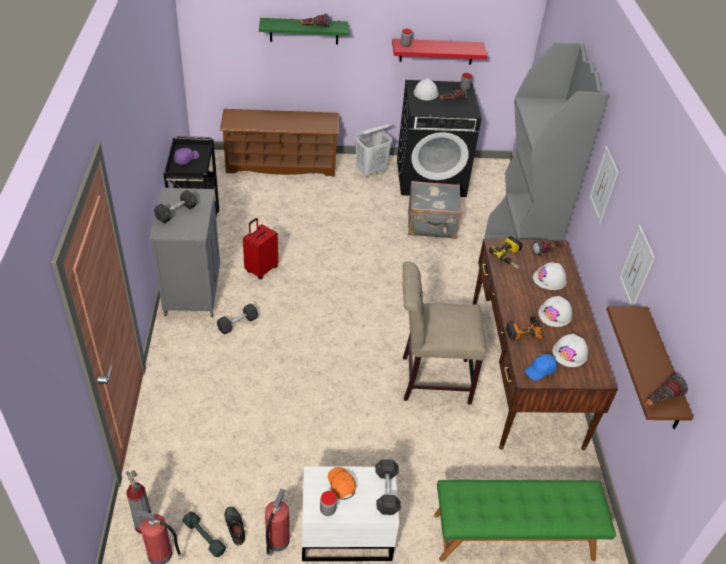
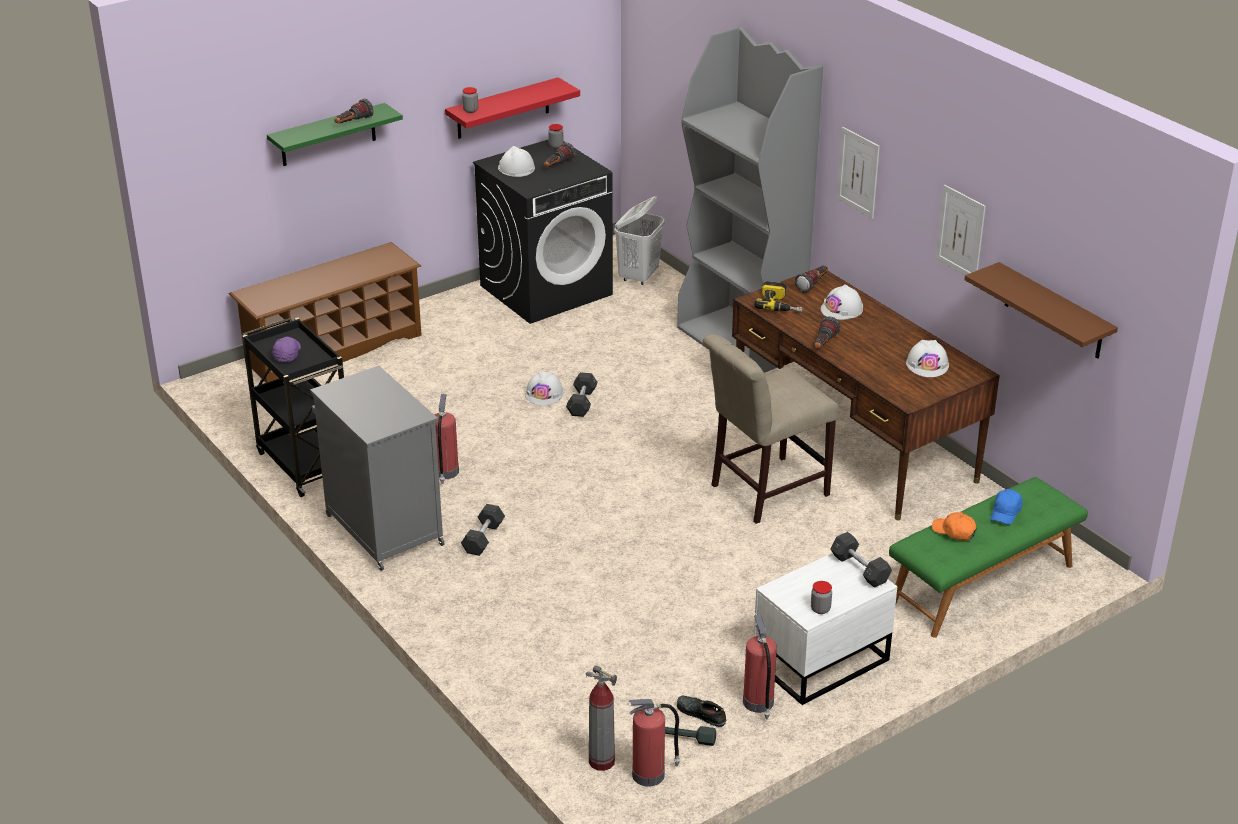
camera: 30 degrees left, 10 degrees down
grey dumbbell [154,190,197,223] -> grey dumbbell moved to [566,372,597,417]
red suitcase [243,218,278,279] -> fire extinguisher [434,394,459,484]
orange cap [328,467,356,500] -> orange cap moved to [932,512,977,541]
white laundry basket [355,124,392,178] -> white laundry basket moved to [614,196,664,285]
grey suitcase [408,181,462,239] -> none
power drill [506,316,543,341] -> none
blue cap [524,354,557,380] -> blue cap moved to [991,489,1022,525]
white hard hat [538,296,572,327] -> white hard hat moved to [525,371,564,406]
flashlight [646,375,688,406] -> flashlight moved to [814,317,841,349]

